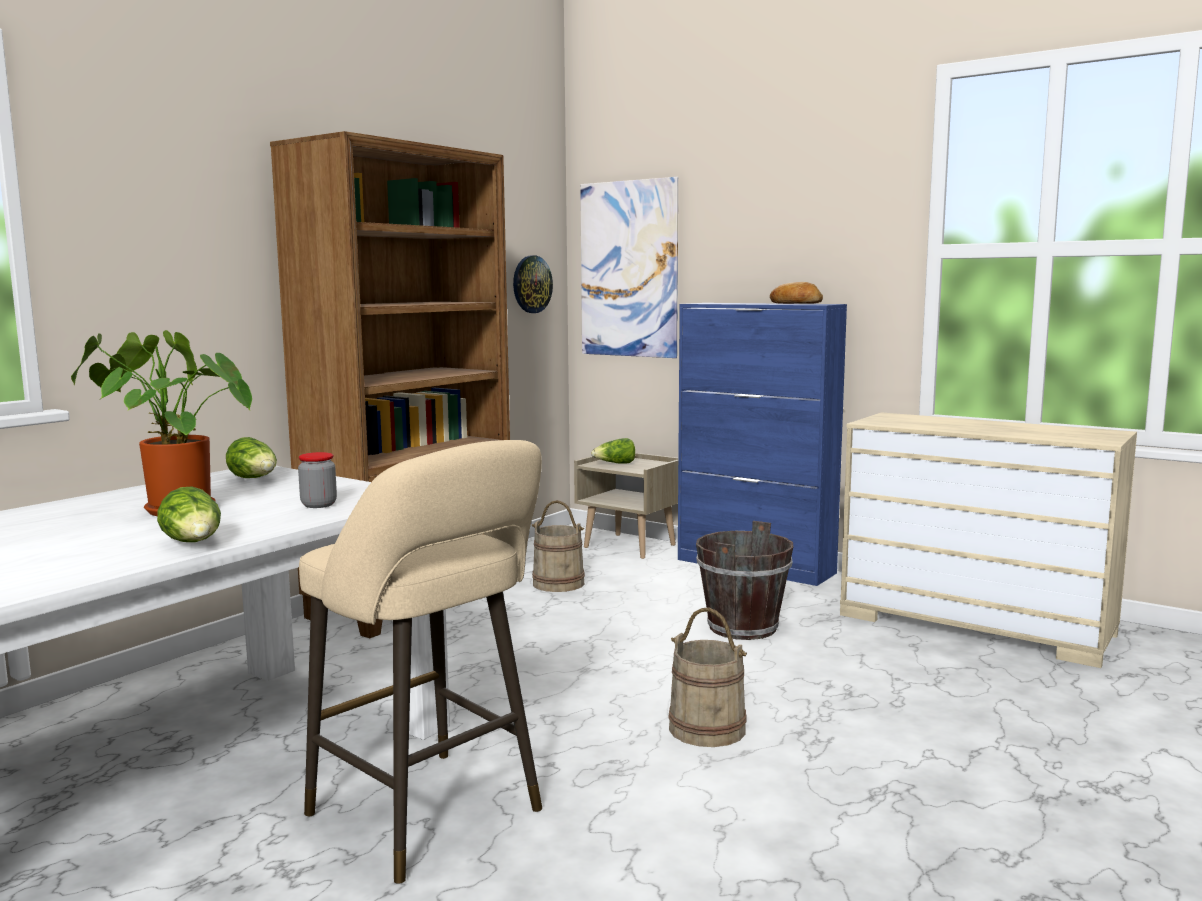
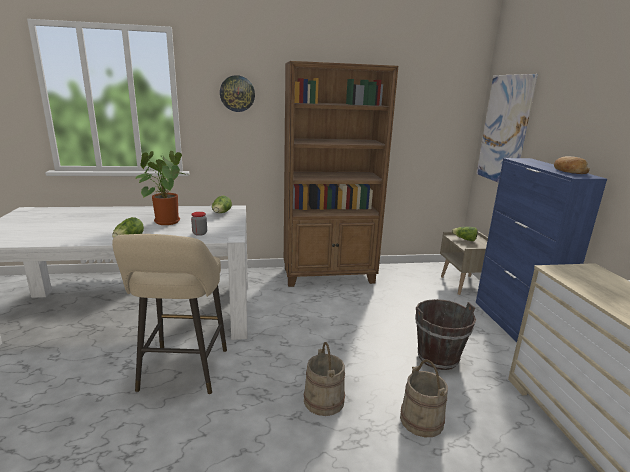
camera: 45 degrees right, 10 degrees up
wall clock [513,256,553,313] -> wall clock moved to [220,75,255,112]
beige bucket [532,500,585,592] -> beige bucket moved to [400,360,448,437]

